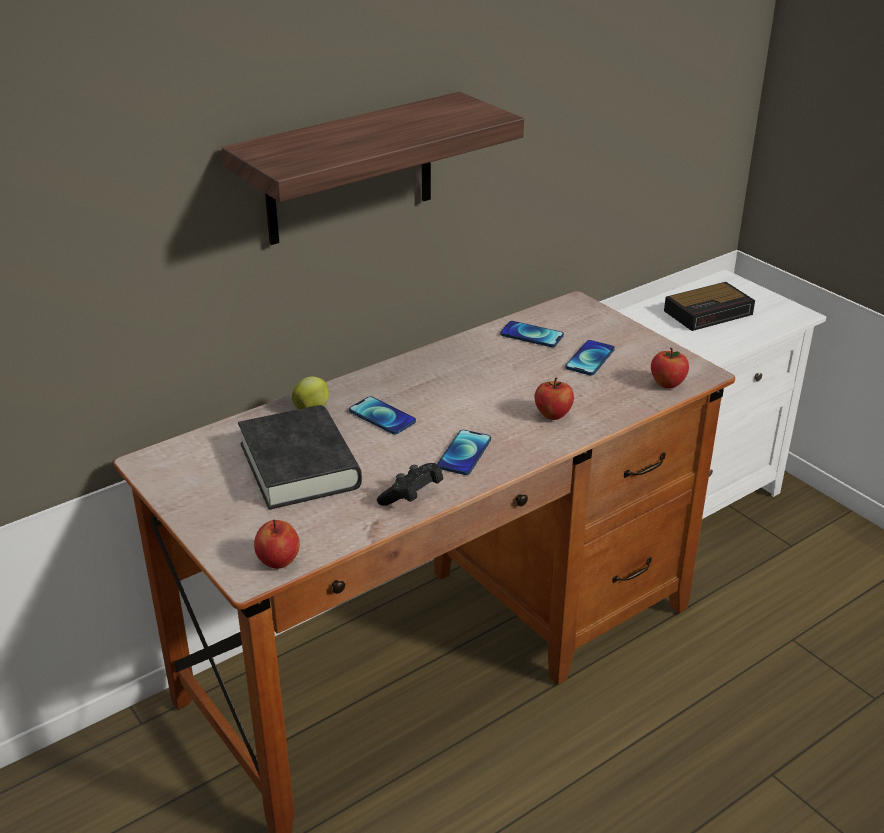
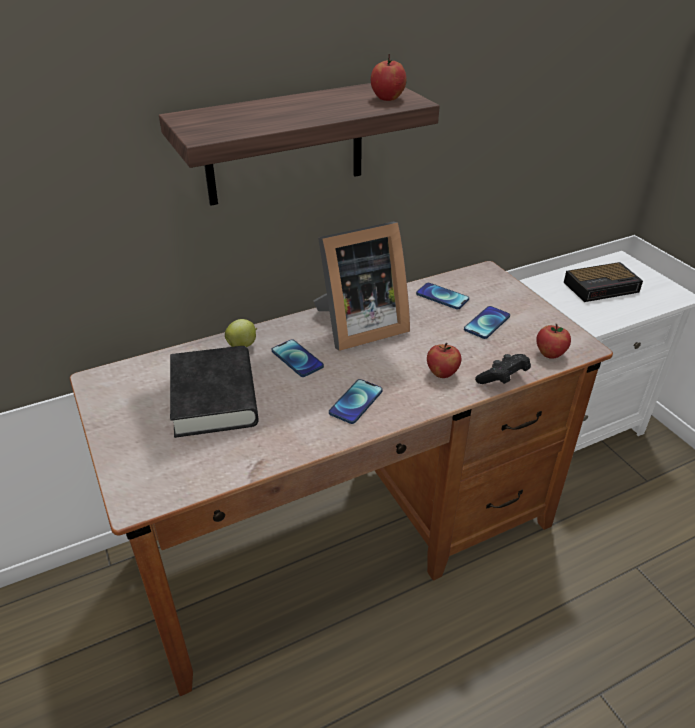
camera: 10 degrees right, 5 degrees up
apple [254,519,300,569] -> apple moved to [371,54,407,101]
black game controller [377,463,443,506] -> black game controller moved to [475,354,531,384]
none -> picture frame [313,222,410,351]

